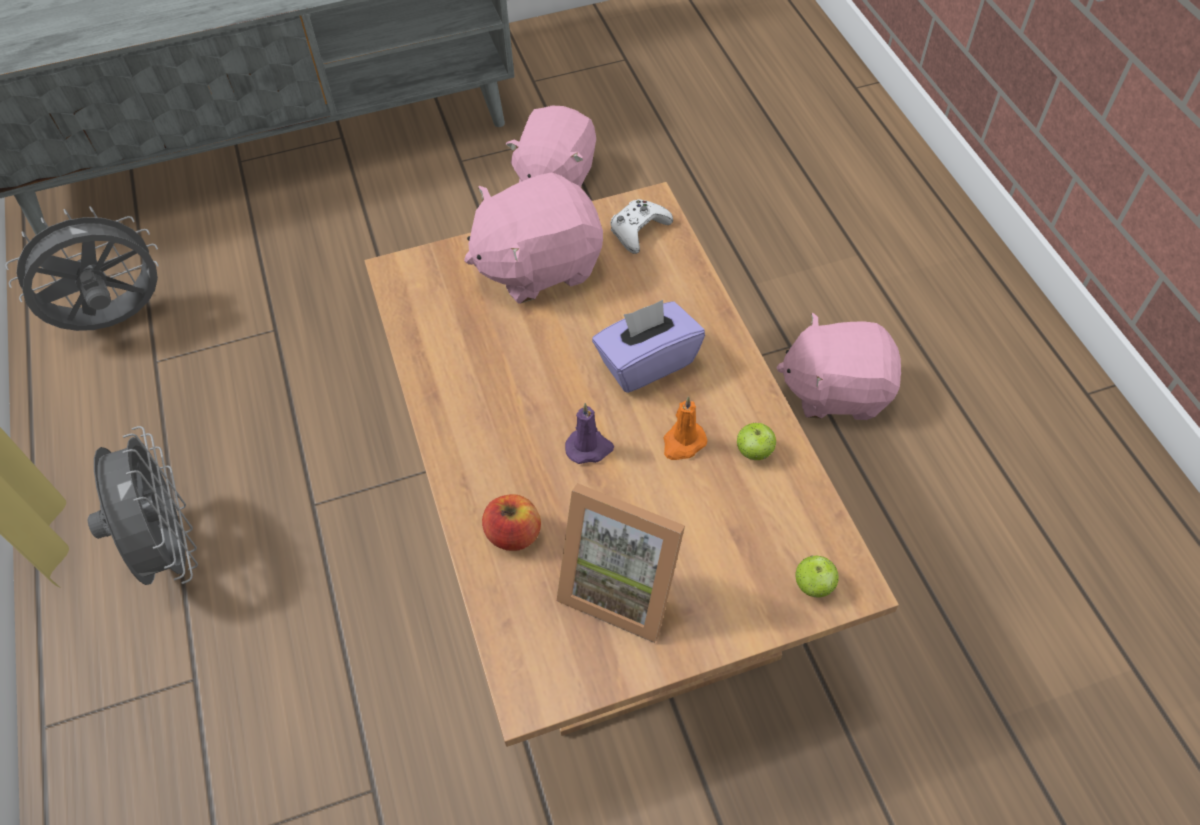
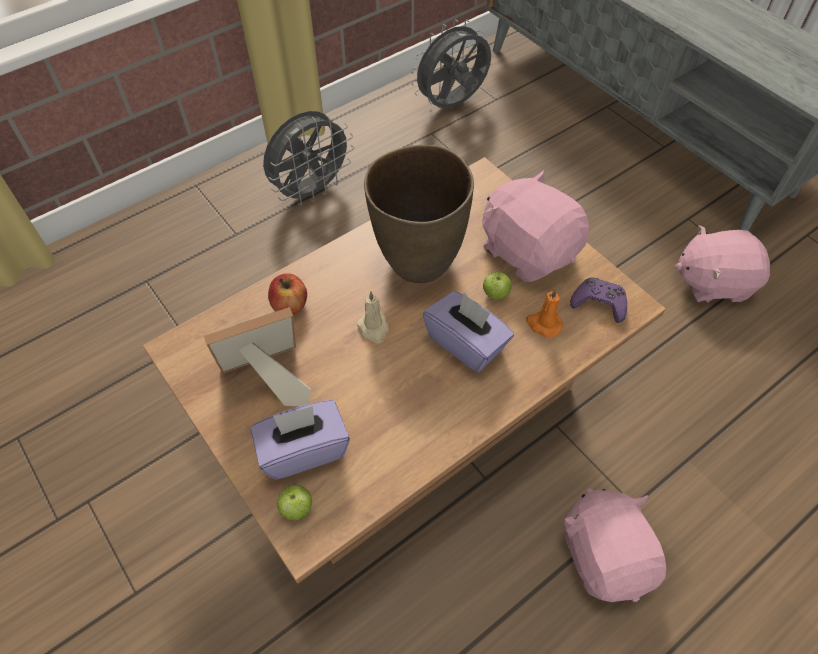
camera: 70 degrees right, 0 degrees up
grey fan [5,206,159,331] -> grey fan turned 75 degrees counterclockwise [411,19,491,108]
picture frame [557,483,685,643] -> picture frame turned 60 degrees clockwise [204,307,311,406]
purple candle [565,403,614,464] -> beige candle [357,291,389,343]
white game controller [610,199,673,254] -> purple game controller [570,277,627,323]
orange candle [664,396,707,460] -> orange candle moved to [526,288,563,338]
apple [737,423,776,460] -> apple moved to [483,271,512,299]
none -> purple tissue box [251,400,350,480]
none -> brown vase [364,145,474,283]

